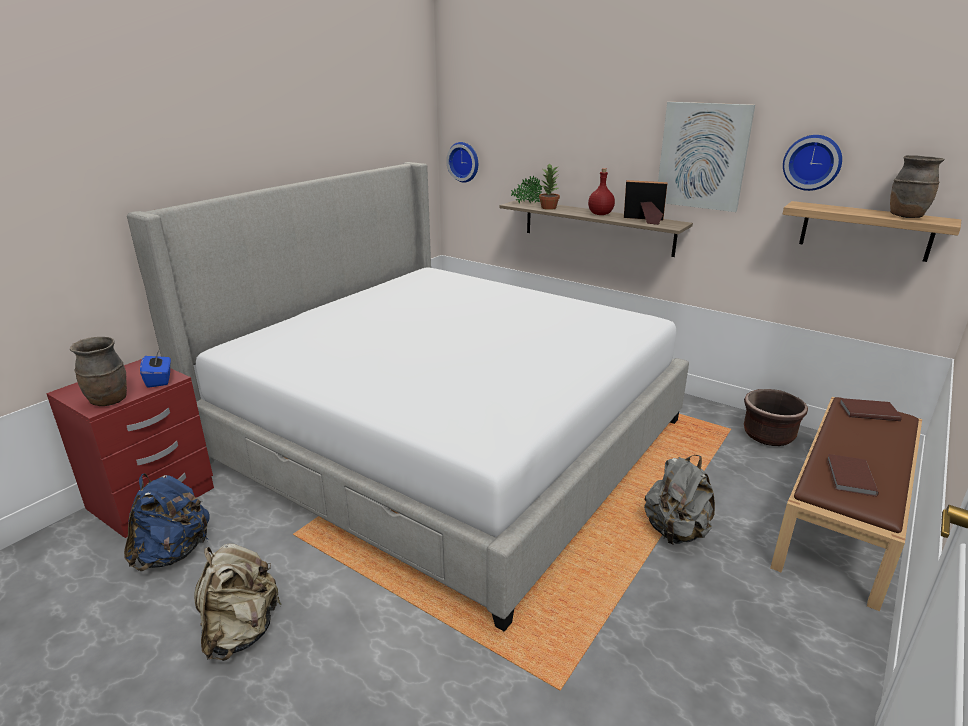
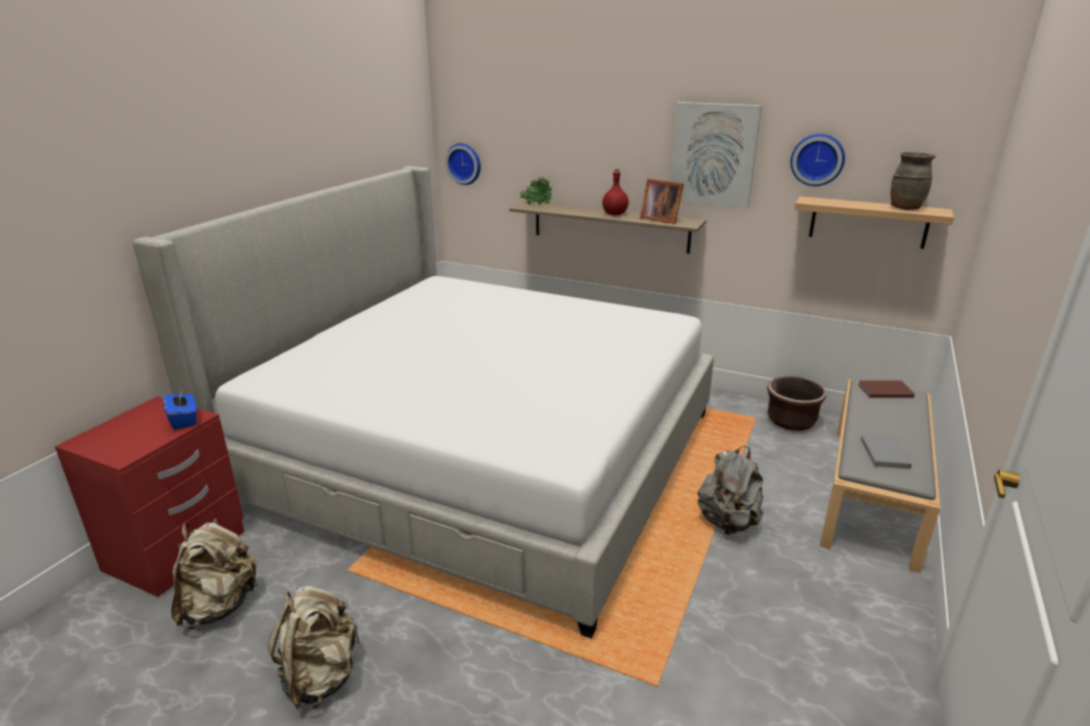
camera: 10 degrees left, 0 degrees up
brown vase [70,337,127,406] -> none
blue backpack [124,473,210,571] -> beige backpack [171,523,258,630]
potted plant [539,164,560,210] -> none
picture frame [624,180,668,225] -> picture frame turned 150 degrees counterclockwise [640,179,684,224]
brown bench [770,397,922,611] -> grey bench [820,379,940,573]
brown book [827,454,879,497] -> grey book [860,434,911,469]

